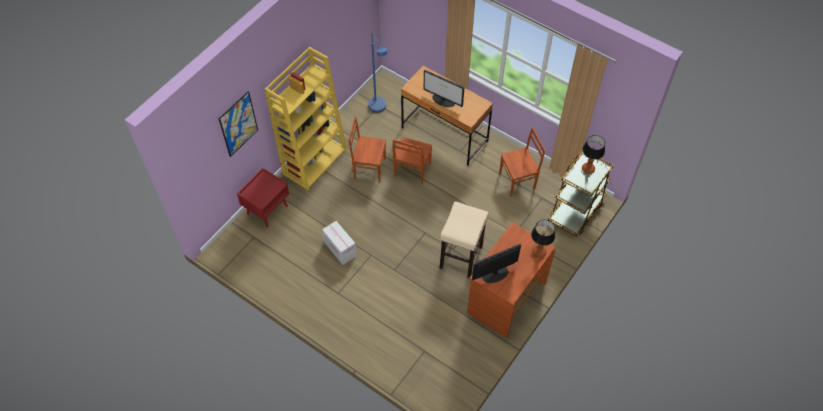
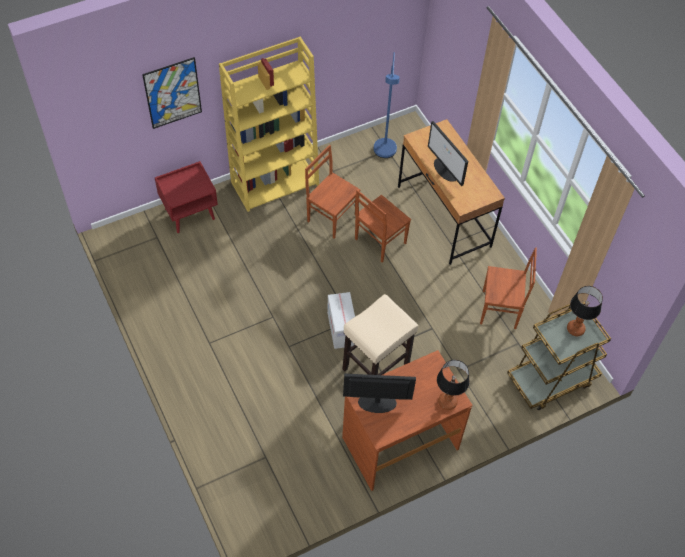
camera: 25 degrees right, 0 degrees up
cardboard box [322,221,357,265] -> cardboard box moved to [327,292,355,349]

